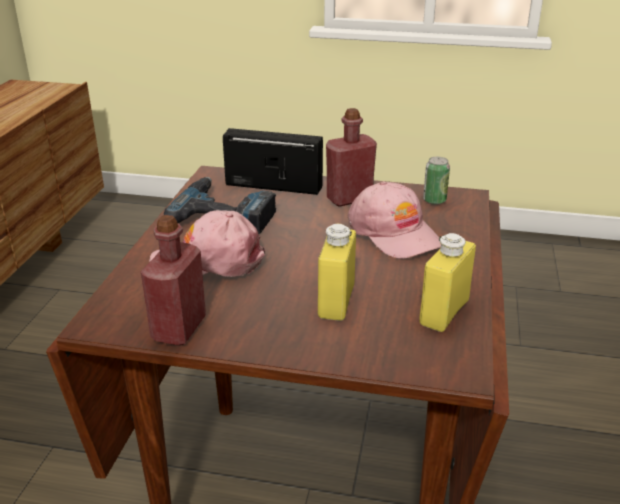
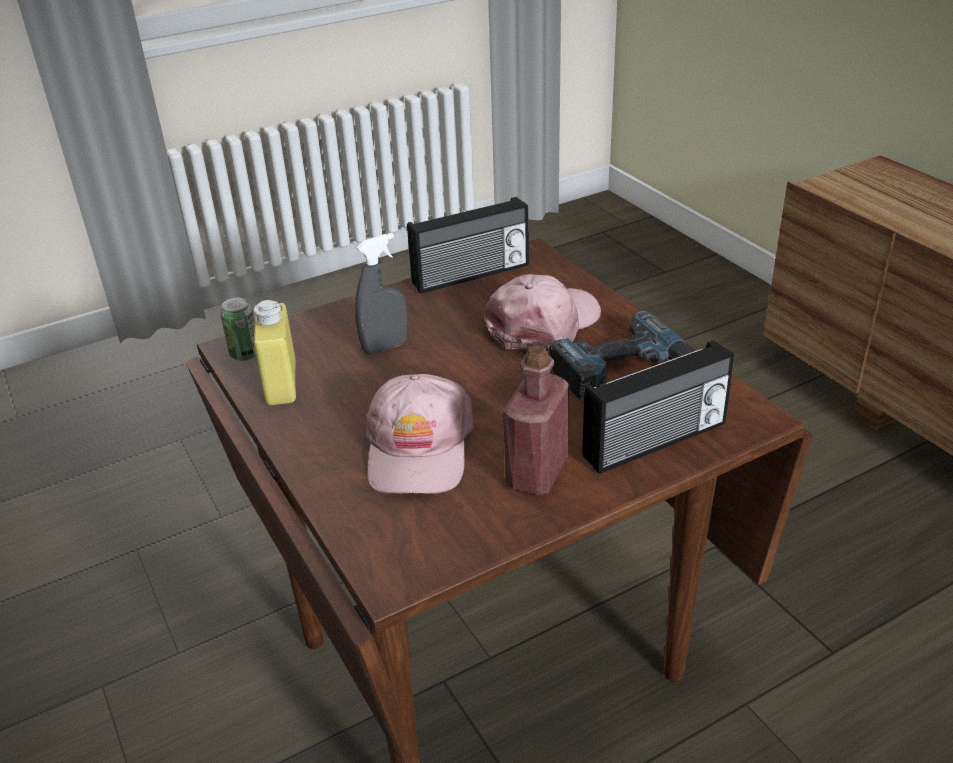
camera: 140 degrees right, 5 degrees up
red bottle [141,215,206,346] -> radio [407,197,529,294]
yellow bottle [318,224,356,321] -> grey spray bottle [355,233,408,354]
pink cap [348,181,441,259] -> pink cap turned 105 degrees counterclockwise [366,374,474,494]
can [423,157,450,205] -> can moved to [220,298,256,361]

